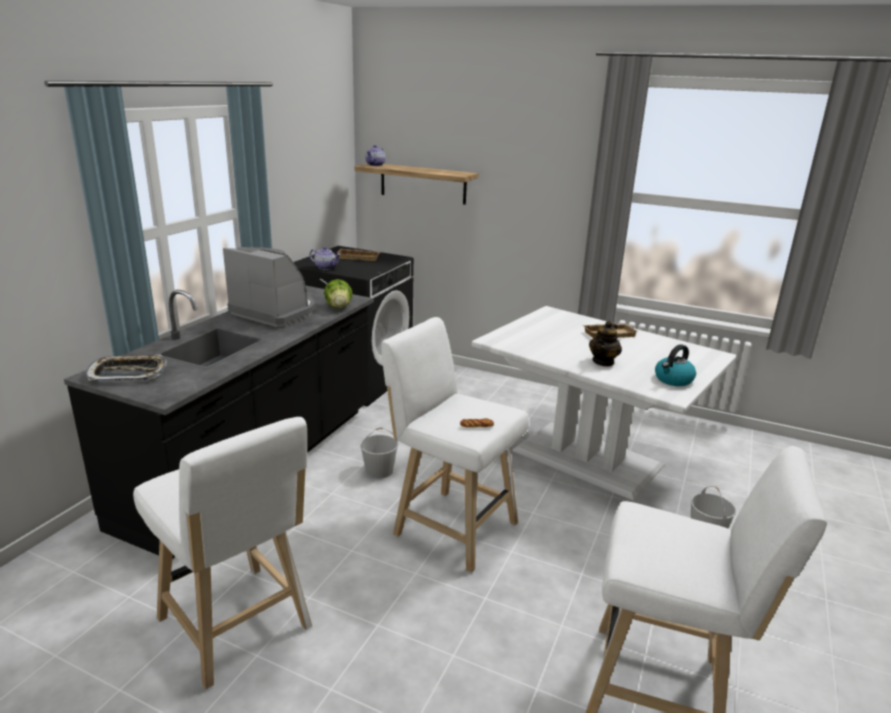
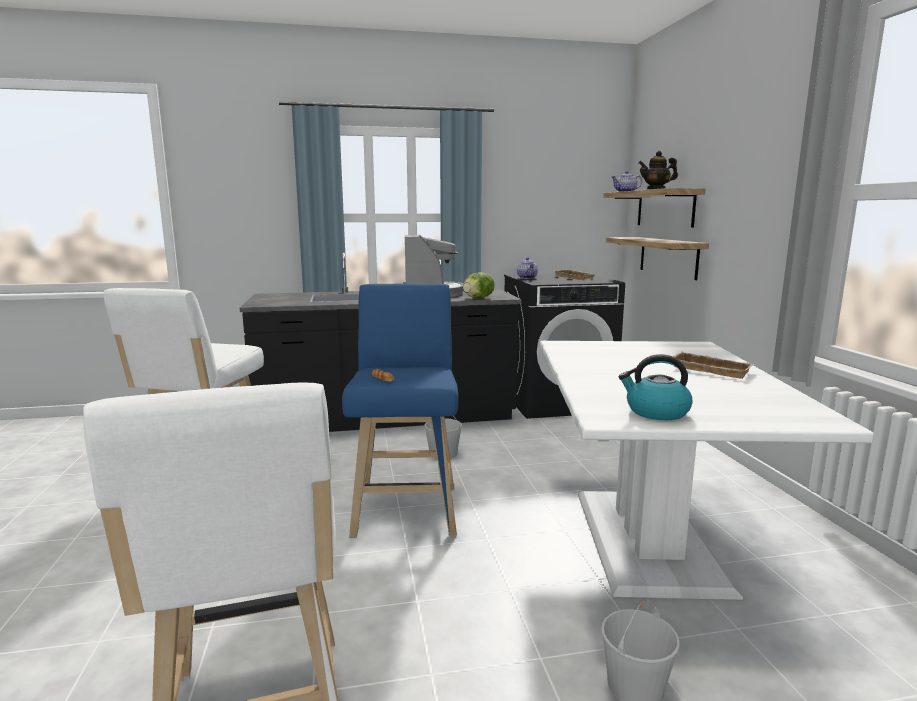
camera: 55 degrees right, 10 degrees down
tray [86,354,167,381] -> none
white stool [381,317,529,573] -> blue stool [342,283,458,538]
teapot [589,321,622,367] -> teapot moved to [639,151,678,189]
none -> shelf [606,237,709,280]

